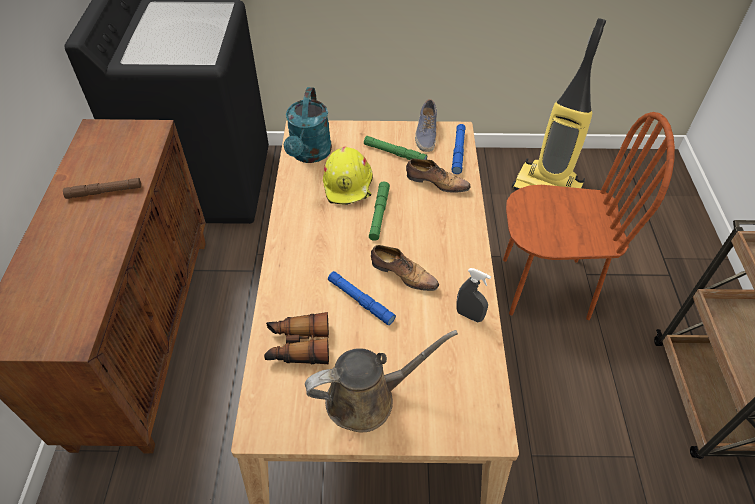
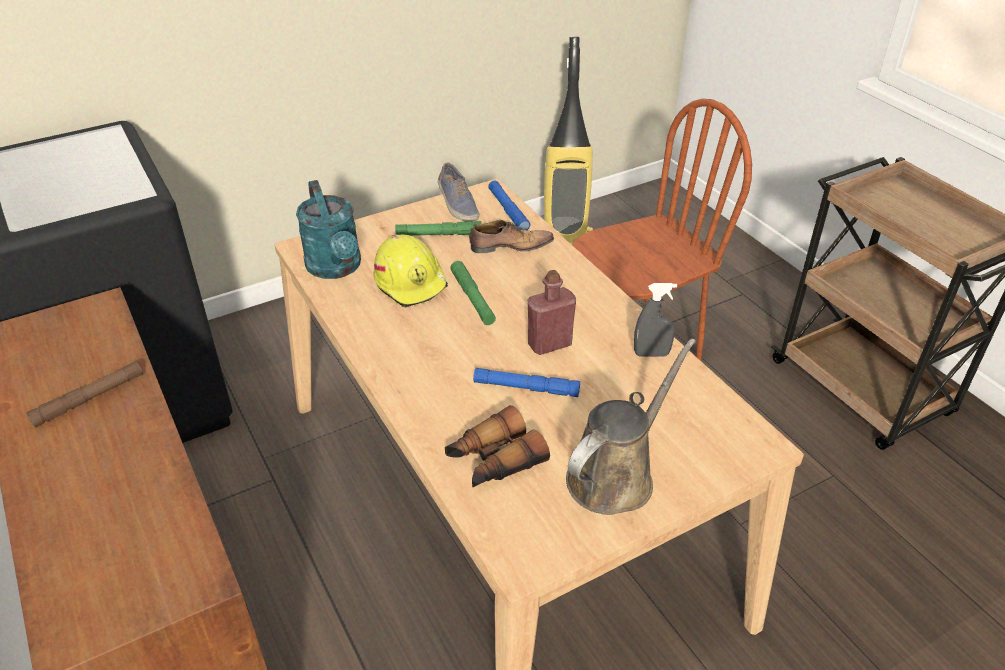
camera: 30 degrees left, 10 degrees down
shoe [371,245,439,291] -> red bottle [528,270,576,355]

